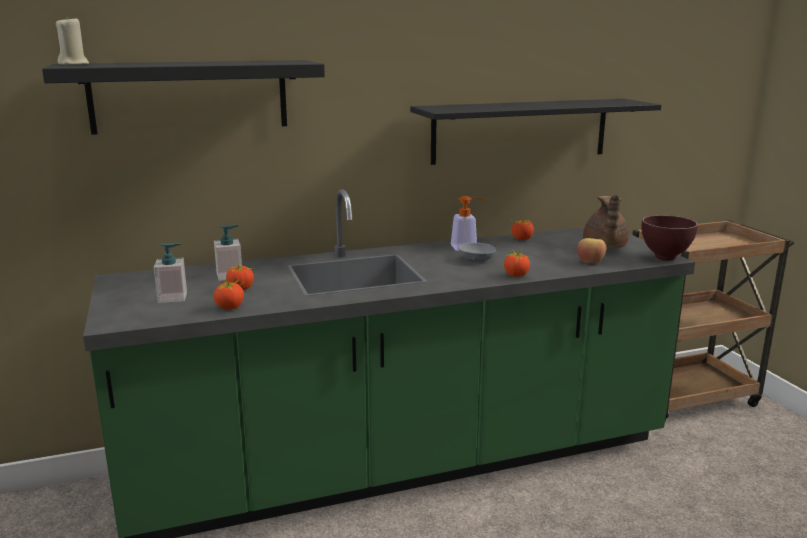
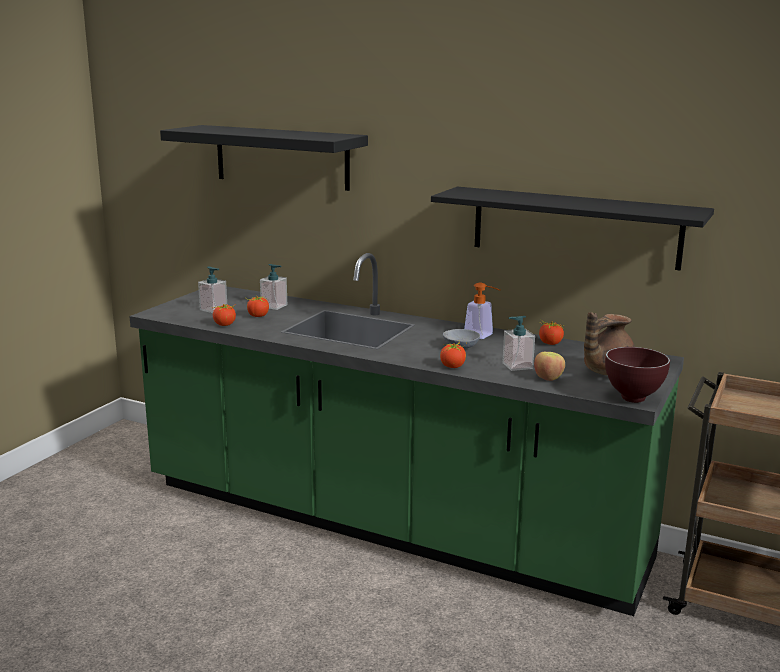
camera: 45 degrees right, 0 degrees up
beige candle [56,16,89,65] -> none
none -> soap dispenser [502,316,535,371]

